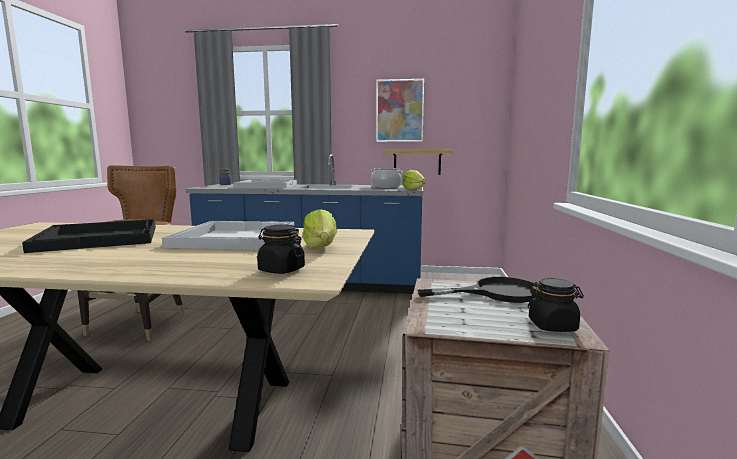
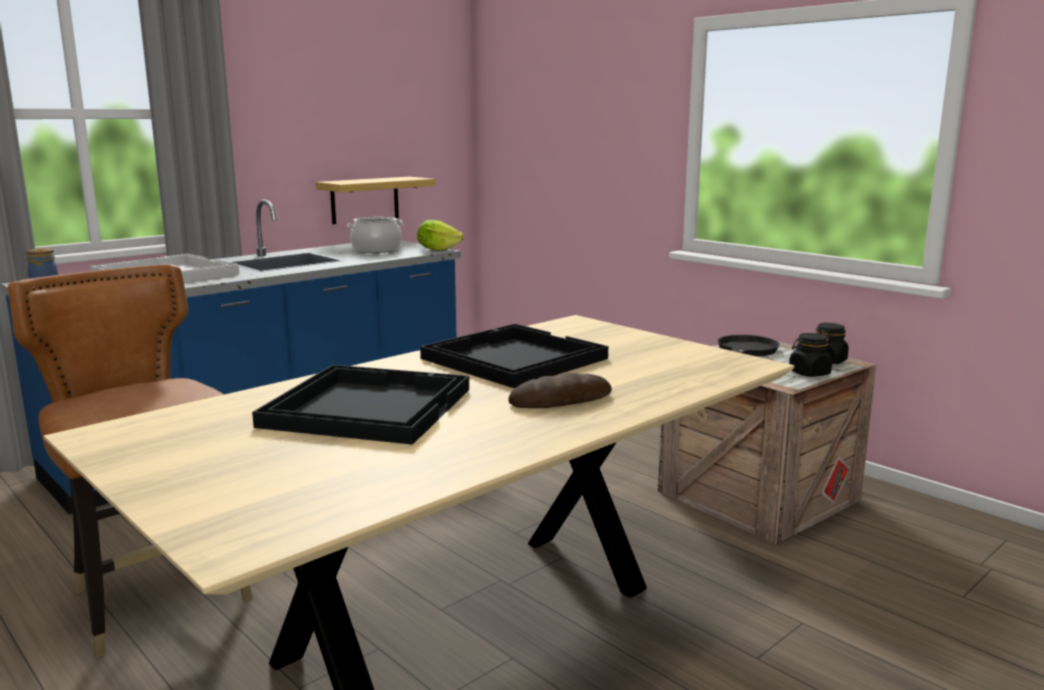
camera: 50 degrees left, 5 degrees up
white tray [162,221,295,250] -> black tray [420,324,608,388]
black jar [257,224,305,274] -> black jar moved to [789,333,832,377]
lettuce [303,209,337,248] -> none
picture [376,79,424,142] -> none
none -> bread [508,373,612,408]

